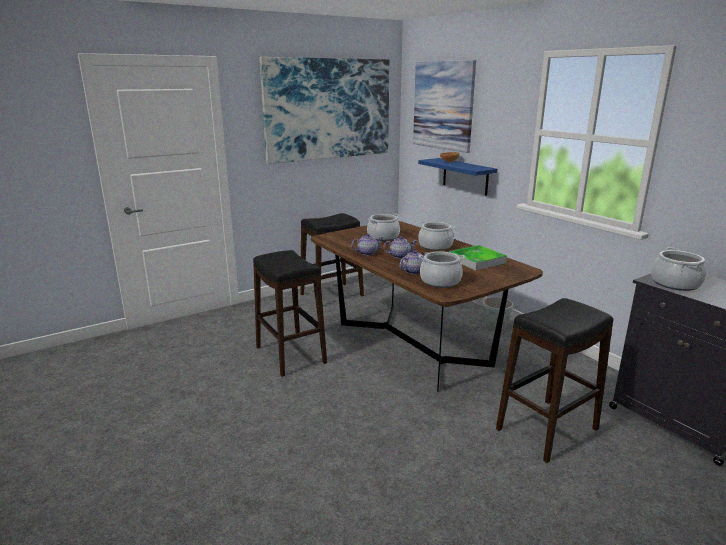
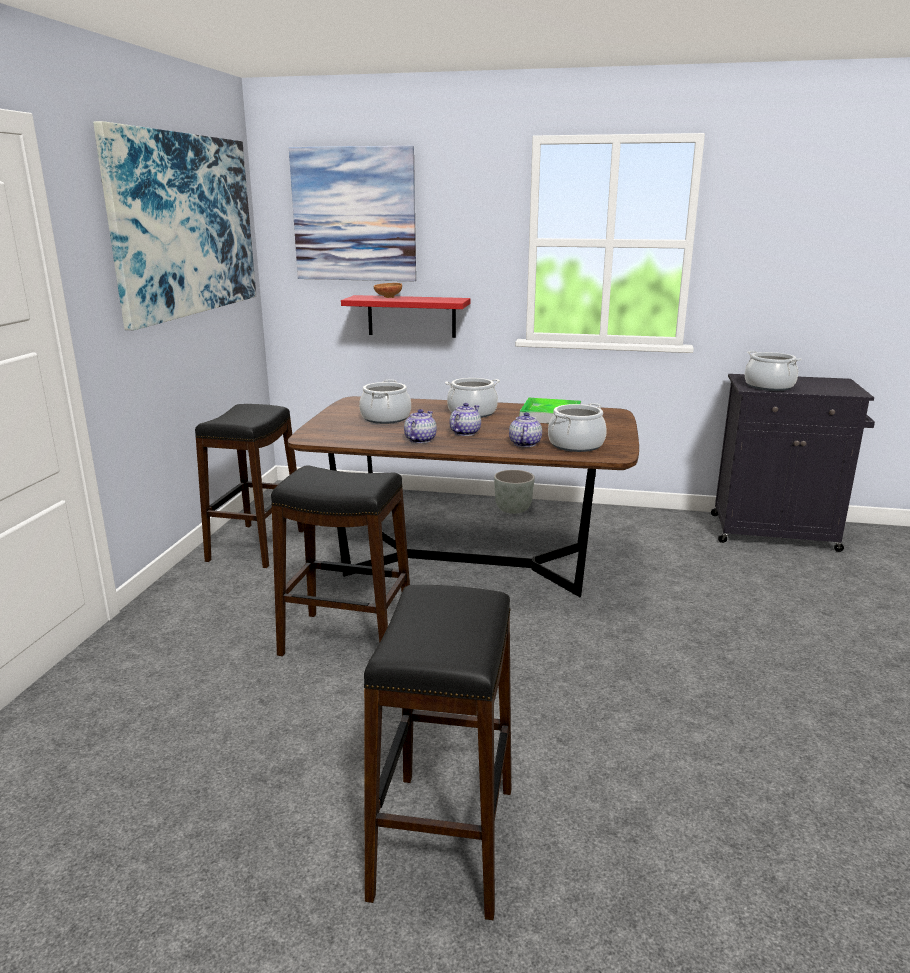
camera: 45 degrees left, 0 degrees up
blue shelf [418,158,497,196] -> red shelf [341,295,470,338]
black stool [496,298,614,463] -> black stool moved to [364,585,511,920]

